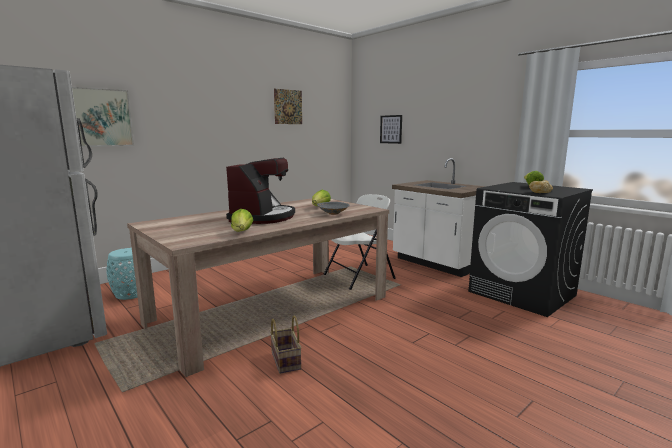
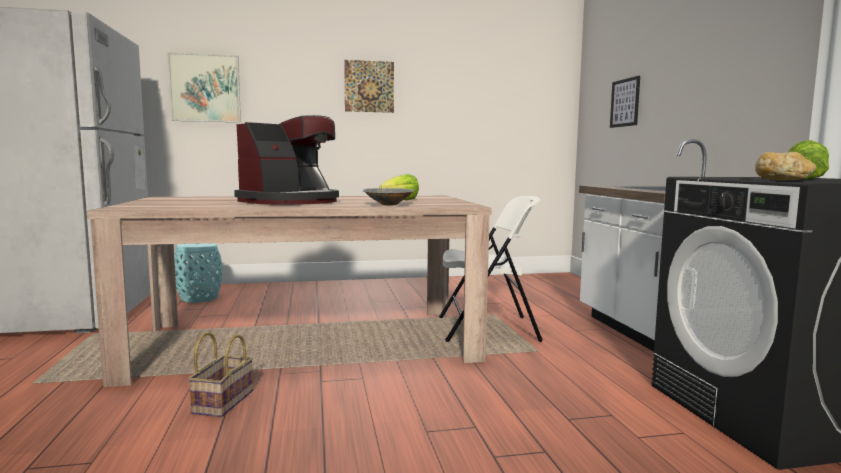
camera: 30 degrees right, 5 degrees down
lettuce [231,209,253,232] -> none
picture [274,89,302,124] -> picture moved to [344,60,394,113]

